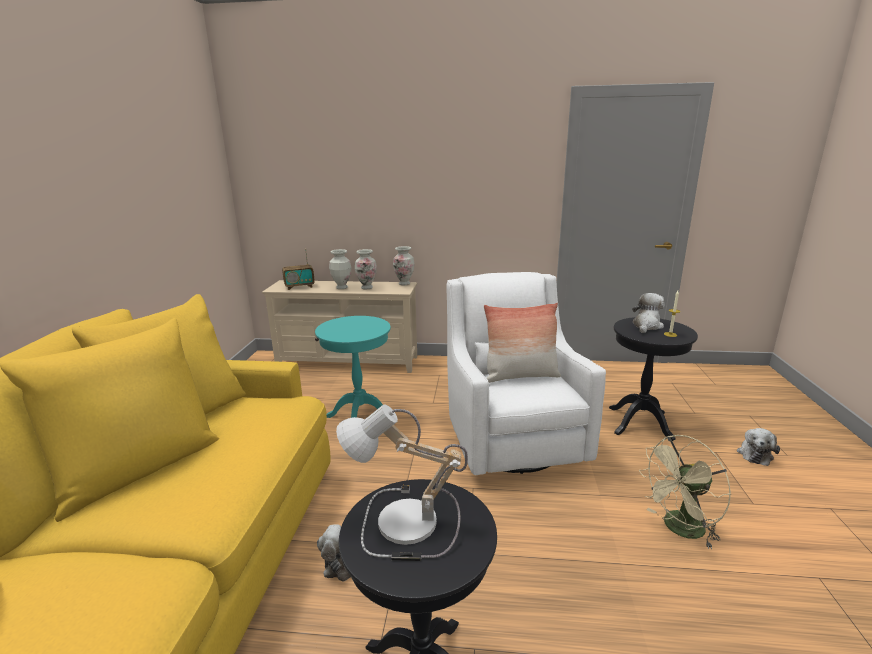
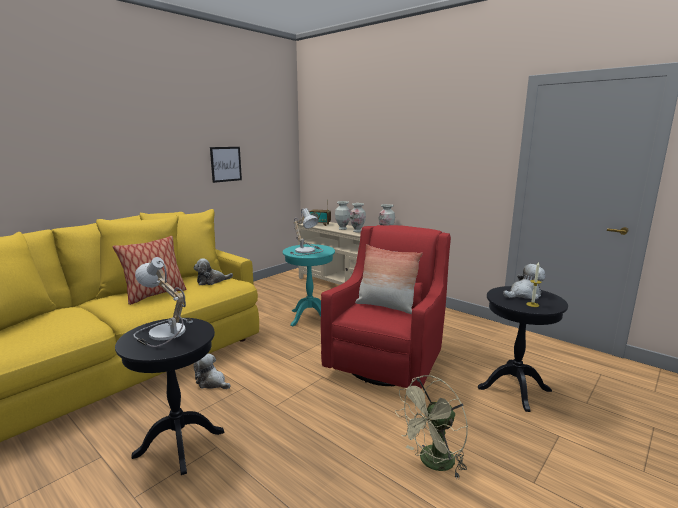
camera: 35 degrees right, 5 degrees down
white armchair [446,272,606,475] -> red armchair [321,225,451,389]
beige fan [639,435,731,550] -> beige fan turned 45 degrees counterclockwise [395,375,468,479]
plush toy [737,428,780,466] -> plush toy moved to [194,258,233,285]
none -> pillow [113,236,187,305]
none -> picture [210,147,242,183]
none -> table lamp [290,208,323,256]

